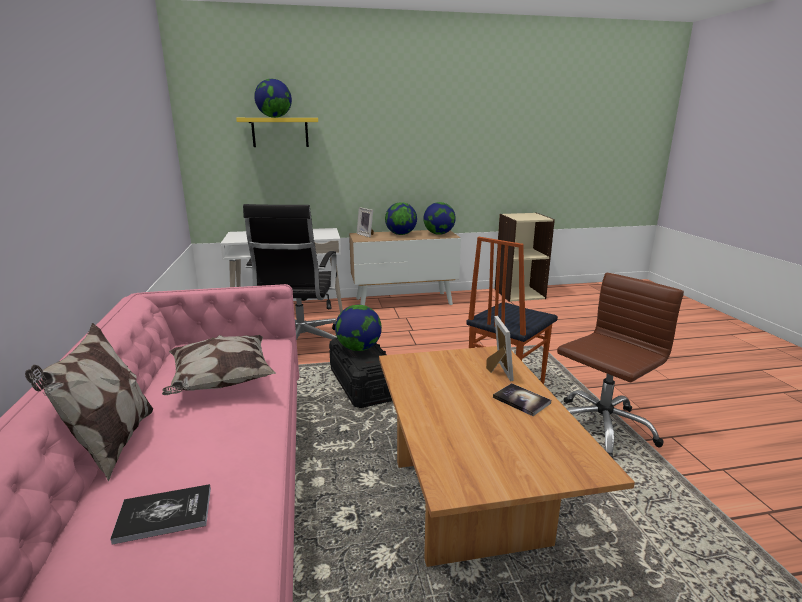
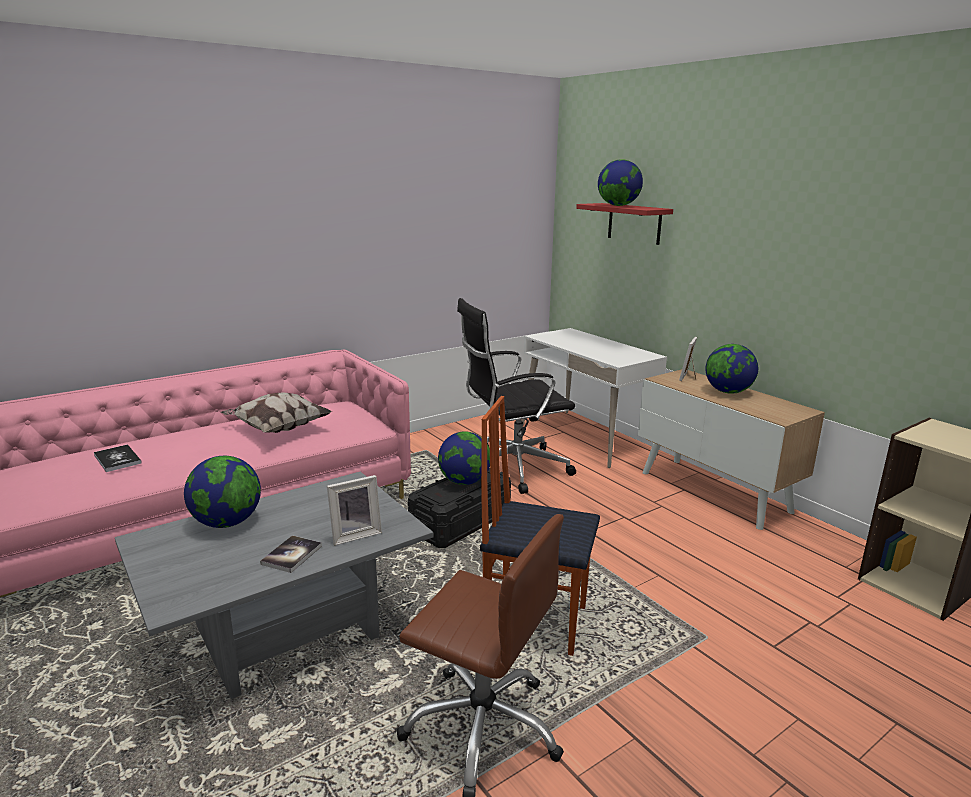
camera: 65 degrees right, 0 degrees up
pillow [25,323,153,481] -> none
yellow shelf [236,118,318,147] -> red shelf [576,203,673,245]
brown coffee table [379,346,635,567] -> grey coffee table [115,471,433,699]
globe [423,202,456,235] -> globe moved to [184,456,261,528]

